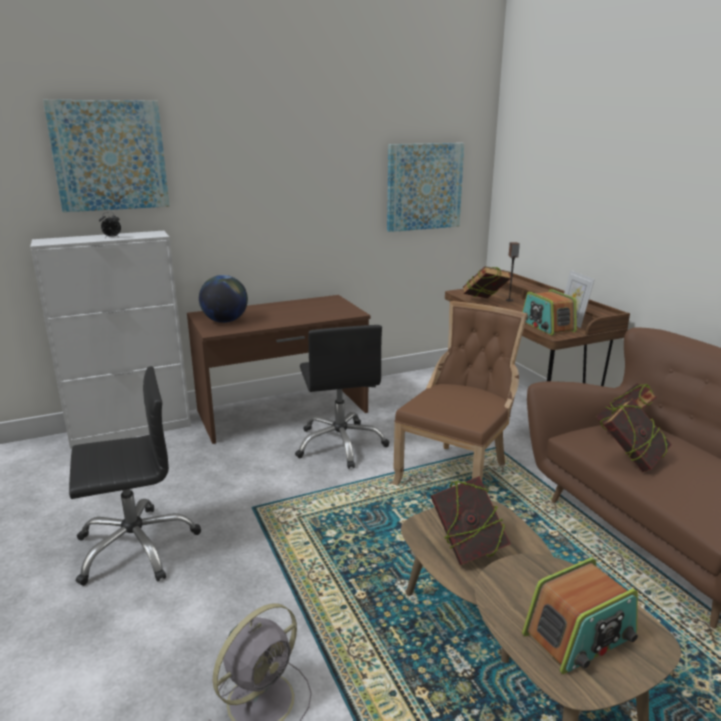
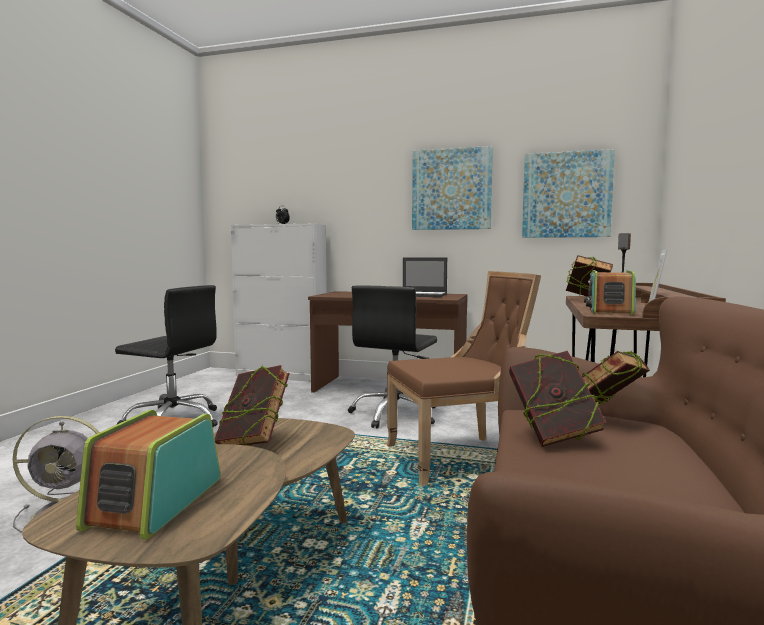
camera: 40 degrees right, 15 degrees down
picture [43,100,170,212] -> picture moved to [412,146,493,230]
globe [199,275,248,323] -> none
radio [522,557,638,674] -> radio turned 90 degrees clockwise [76,410,221,540]
none -> laptop [403,257,447,297]

